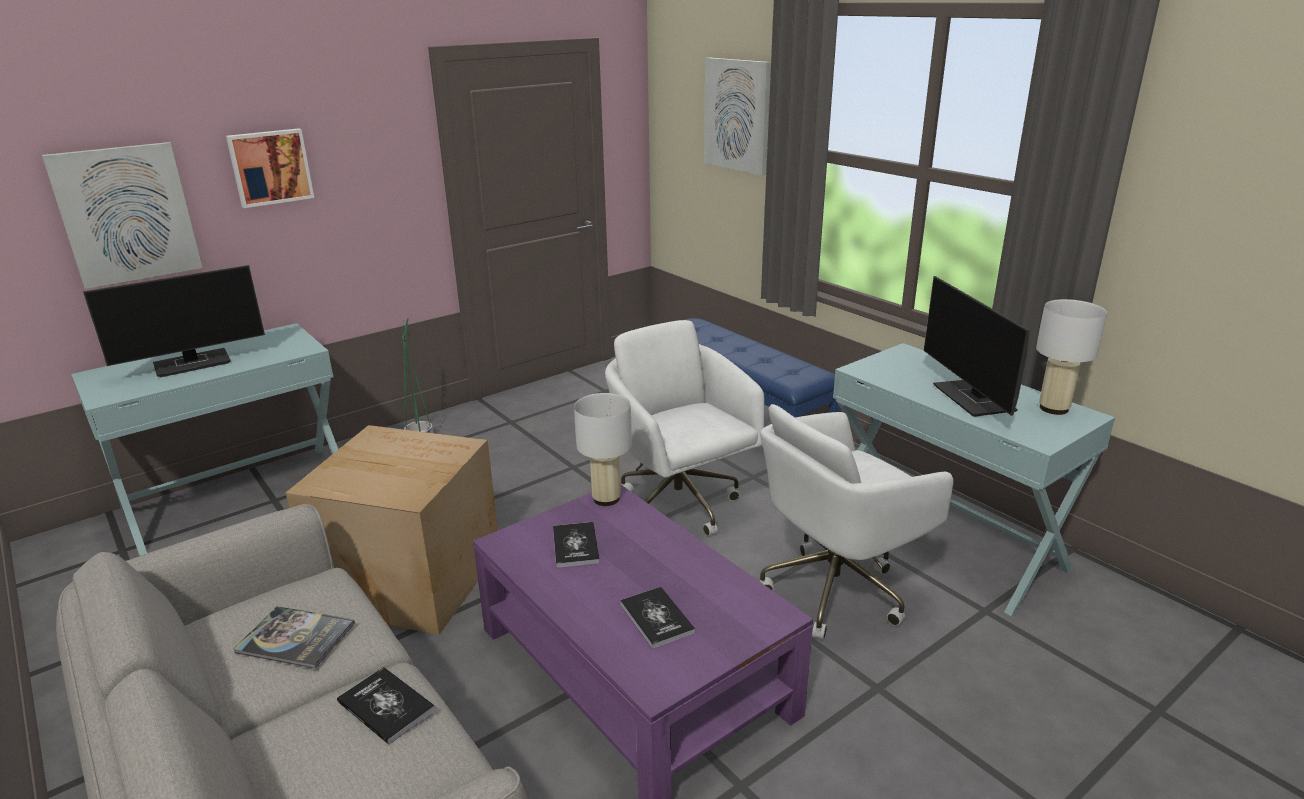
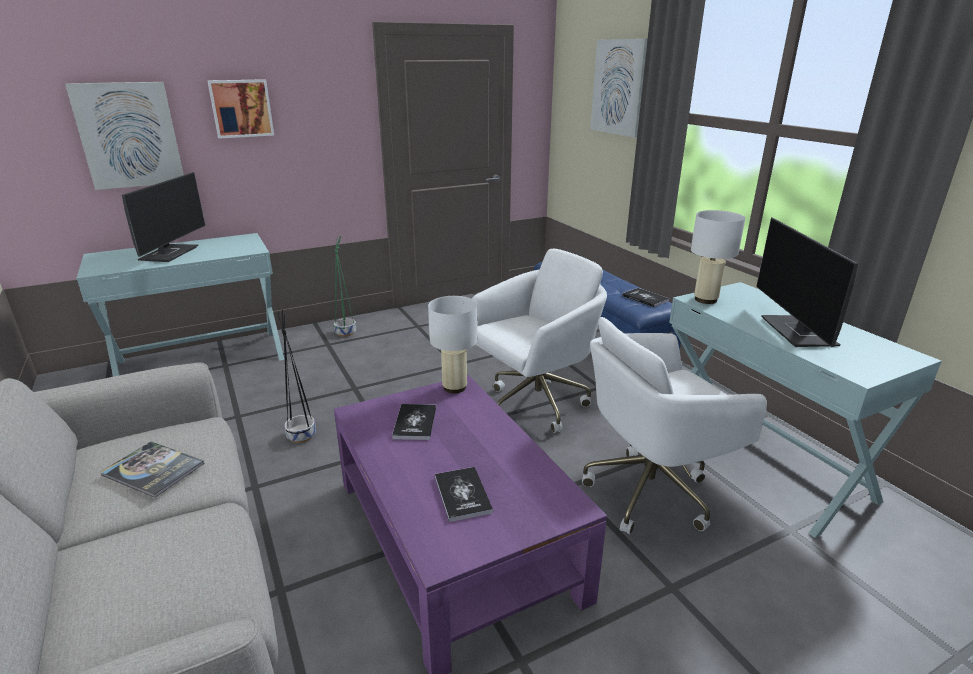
camera: 10 degrees right, 0 degrees up
monitor [83,265,265,378] -> monitor turned 60 degrees counterclockwise [122,172,205,262]
cardboard box [286,425,498,635] -> black planter [278,310,316,443]
book [337,667,435,745] -> book moved to [622,288,669,307]
white office chair [605,320,764,536] -> white office chair turned 75 degrees clockwise [472,249,607,433]
white table lamp [1036,299,1107,415] -> white table lamp moved to [691,210,745,304]

